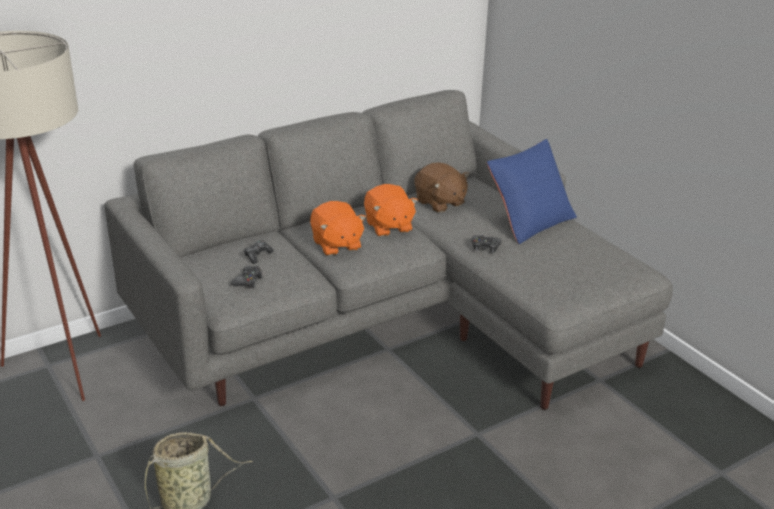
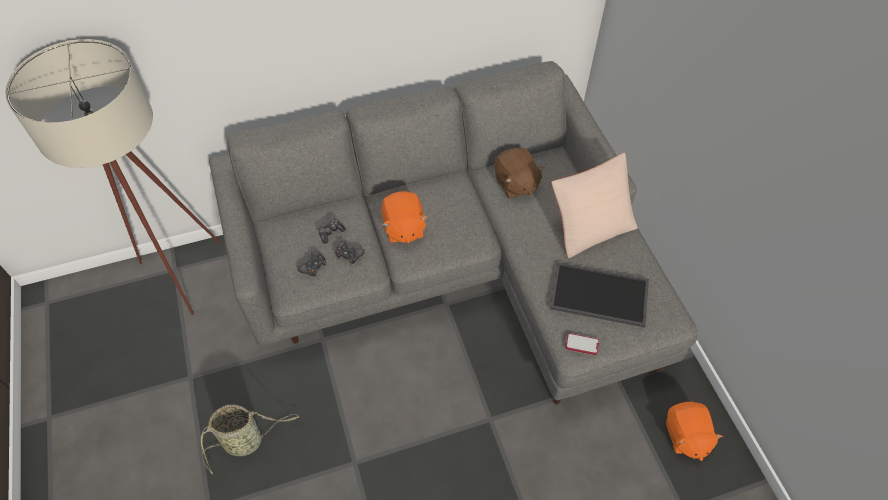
camera: 15 degrees right, 25 degrees up
orange plush toy [364,184,418,237] -> orange plush toy moved to [666,402,723,461]
black game controller [472,235,502,253] -> black game controller moved to [335,241,365,265]
blue pillow [487,139,577,244] -> beige pillow [551,153,638,258]
none -> tray [550,262,649,328]
none -> phone [565,333,599,355]

